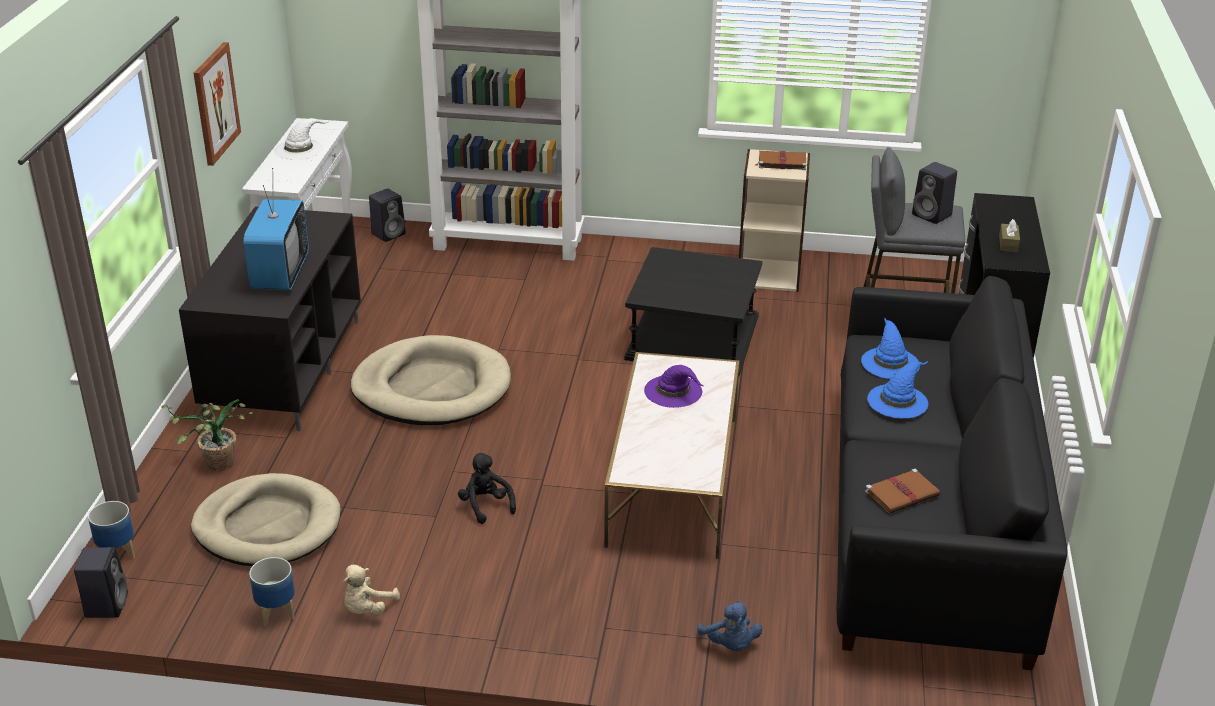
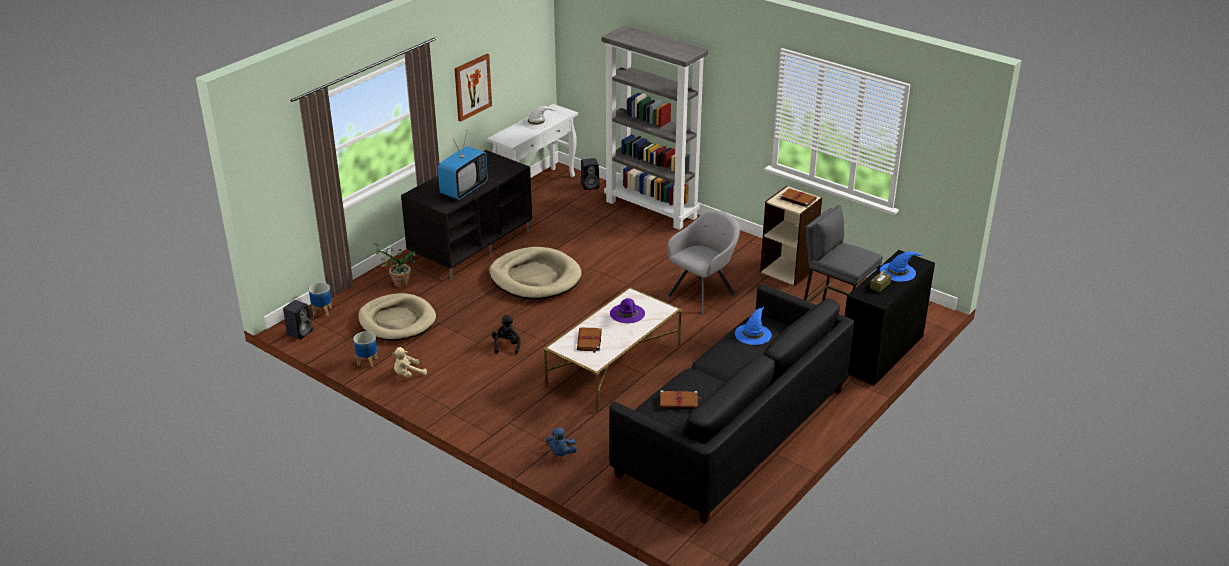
camera: 30 degrees right, 0 degrees up
black side table [624,247,762,376] -> grey armchair [667,210,740,315]
blue hat [867,361,928,418] -> blue hat moved to [880,251,922,282]
black speaker [912,162,957,224] -> none
none -> brown book [577,327,602,353]

